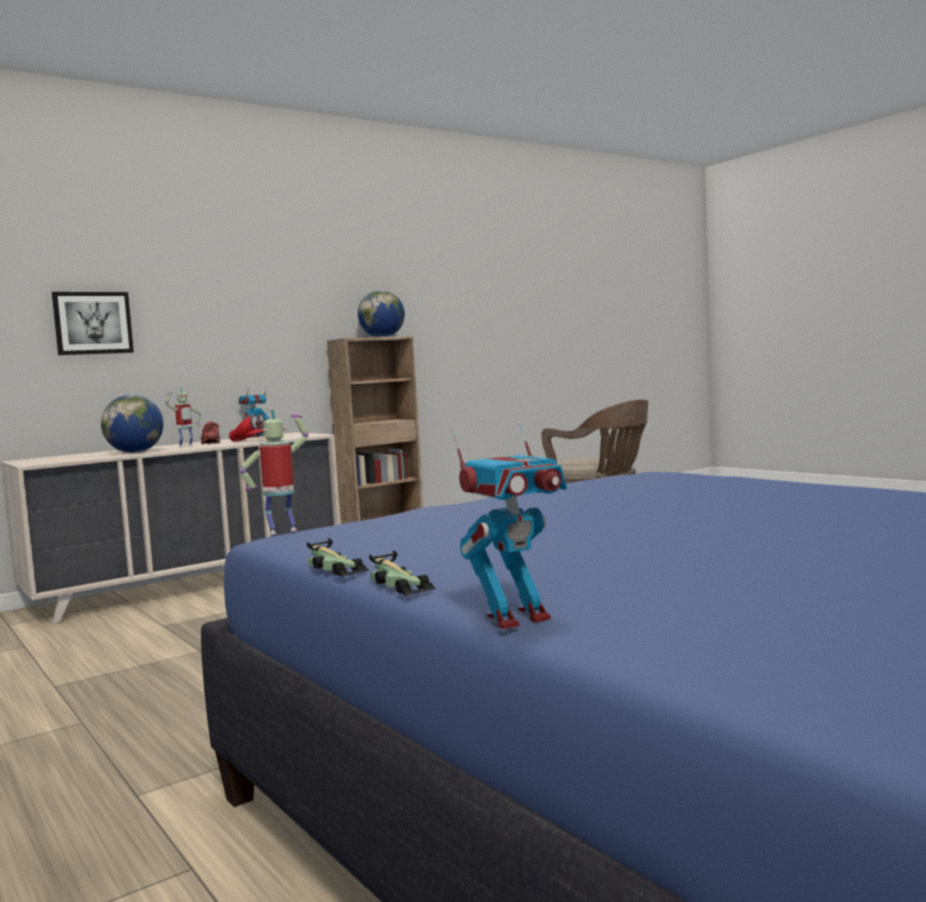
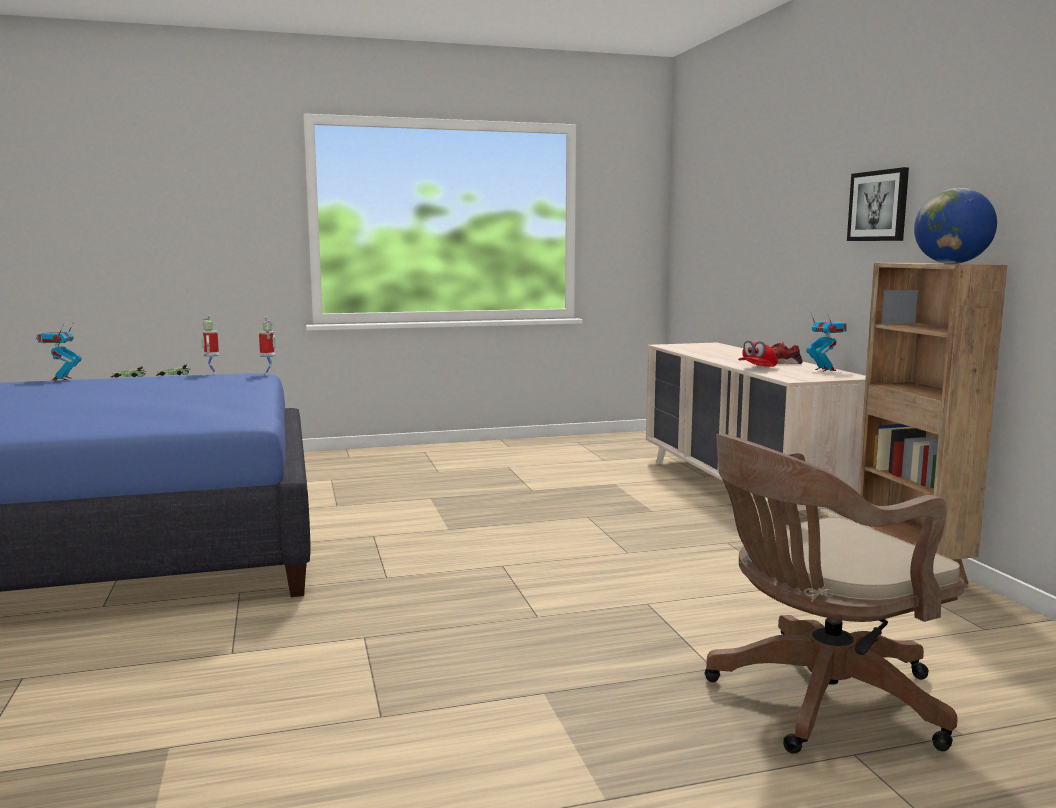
camera: 110 degrees right, 5 degrees up
picture [52,292,134,355] -> picture moved to [847,167,909,241]
globe [101,395,164,453] -> none
toy robot [165,387,201,448] -> toy robot moved to [201,315,219,375]

